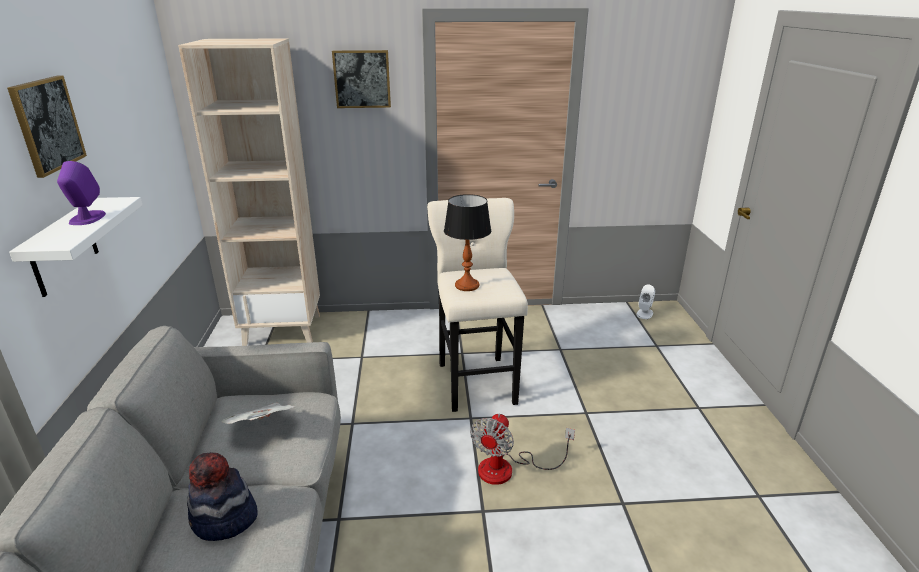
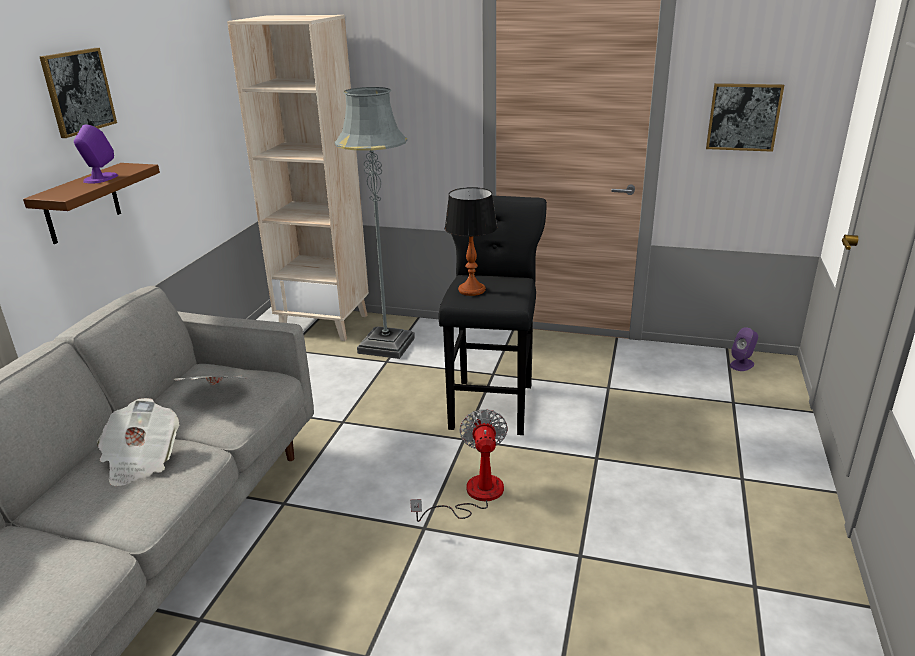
camera: 20 degrees right, 0 degrees up
white shelf [9,197,142,297] -> brown shelf [23,163,160,244]
hat [187,452,258,541] -> newspaper [97,398,179,486]
picture [332,50,391,108] -> picture moved to [706,83,784,152]
beige stool [427,198,528,412] -> black stool [439,196,547,435]
fan [470,413,575,485] -> fan turned 135 degrees clockwise [410,409,508,522]
white speaker [636,284,655,319] -> purple speaker [730,327,758,371]
none -> grey floor lamp [335,87,415,359]

